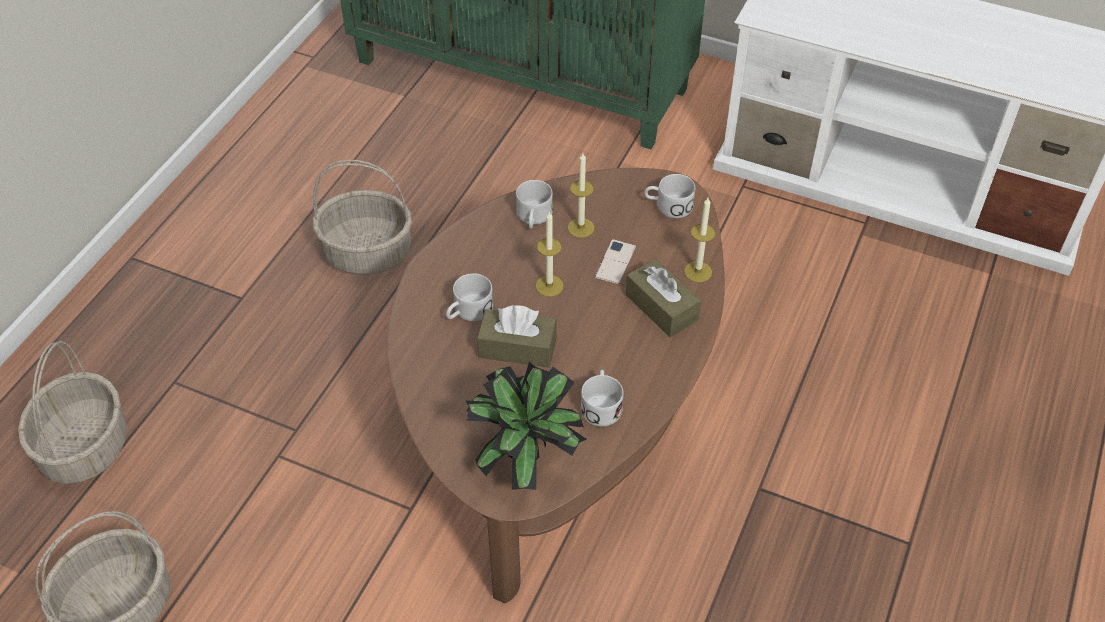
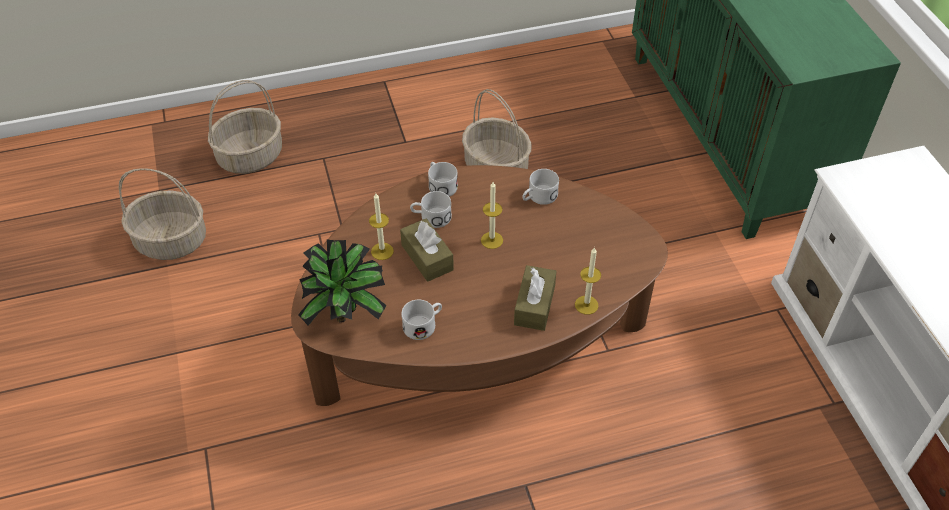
camera: 50 degrees right, 0 degrees up
candle [568,153,594,238] -> candle moved to [369,193,394,260]
phone [595,239,636,285] -> none
white mug [644,174,695,218] -> white mug moved to [428,162,458,197]

